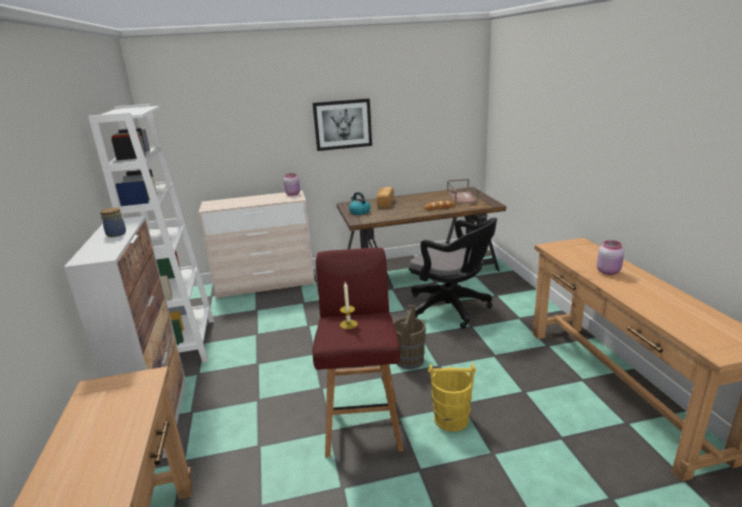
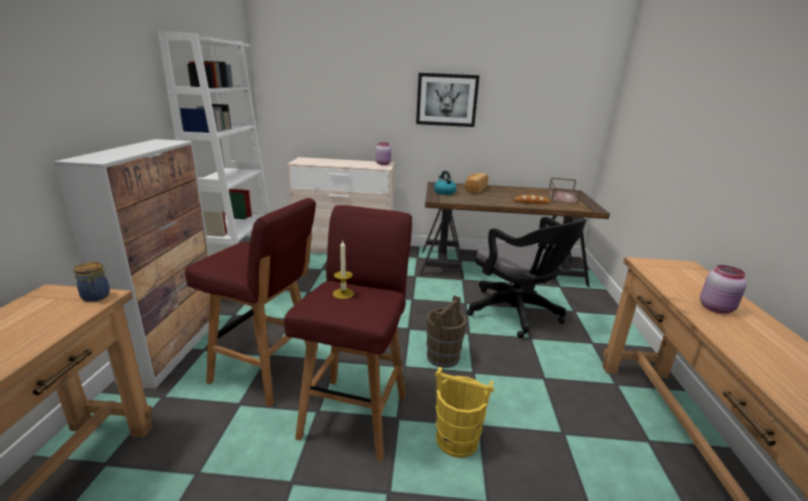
camera: 15 degrees right, 0 degrees up
jar [100,208,126,237] -> jar moved to [73,262,110,302]
none -> red stool [185,198,317,407]

